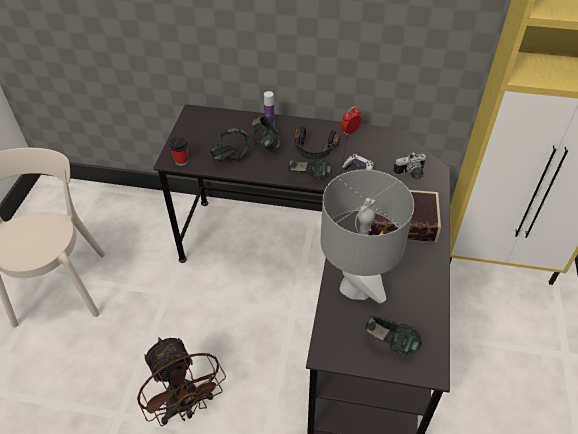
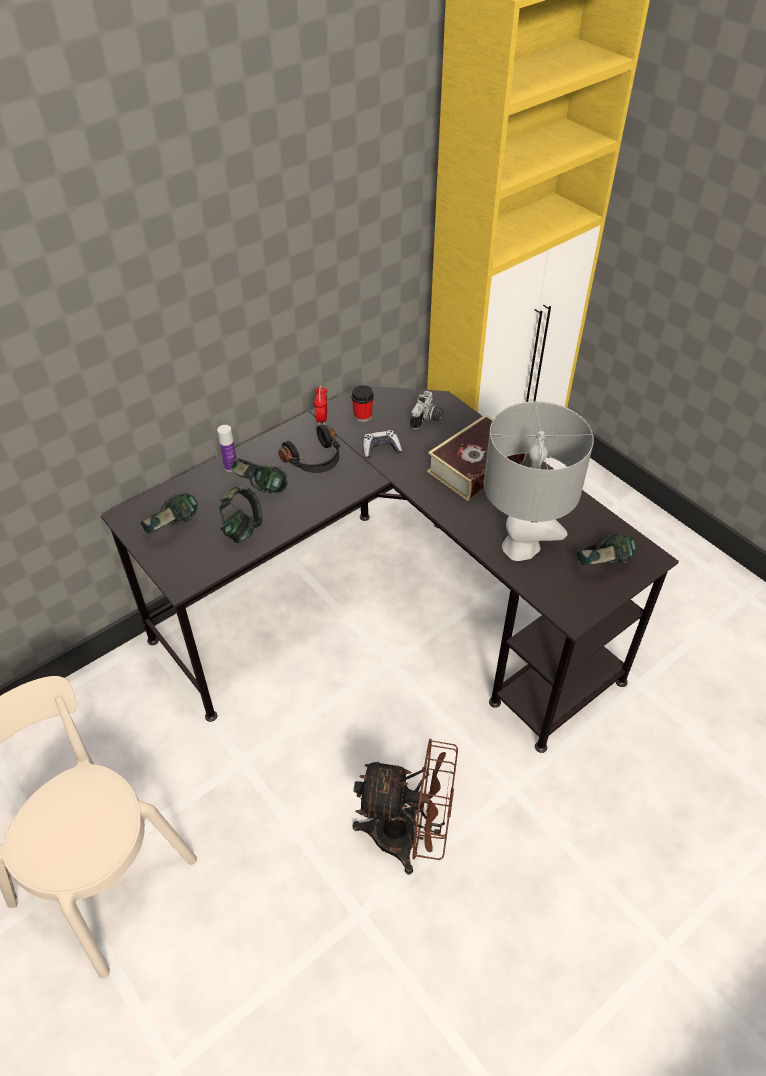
camera: 50 degrees left, 0 degrees up
cup [169,137,189,166] -> cup moved to [351,385,374,422]
headphones [288,159,332,180] -> headphones moved to [141,493,198,534]

